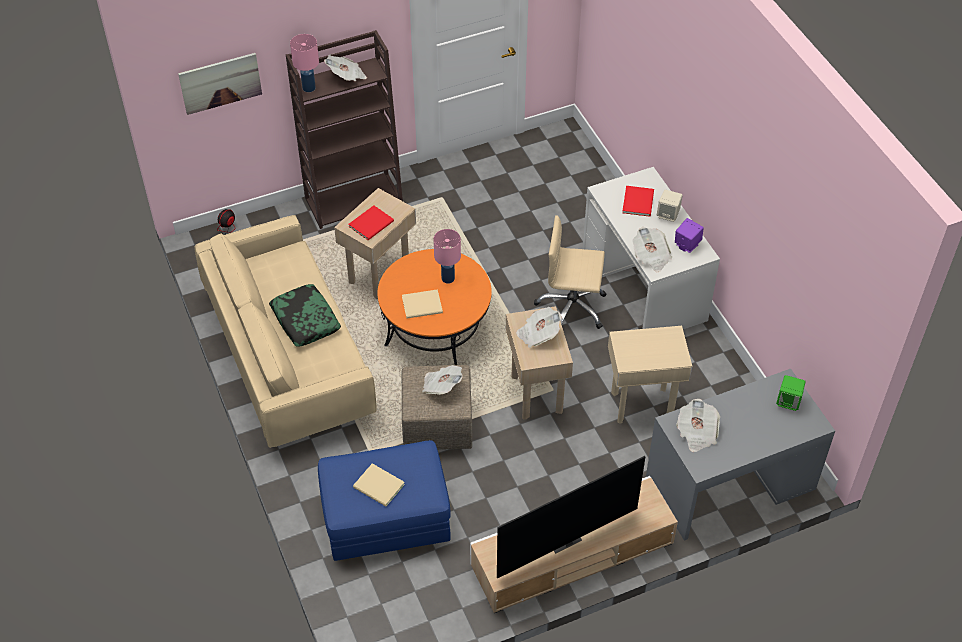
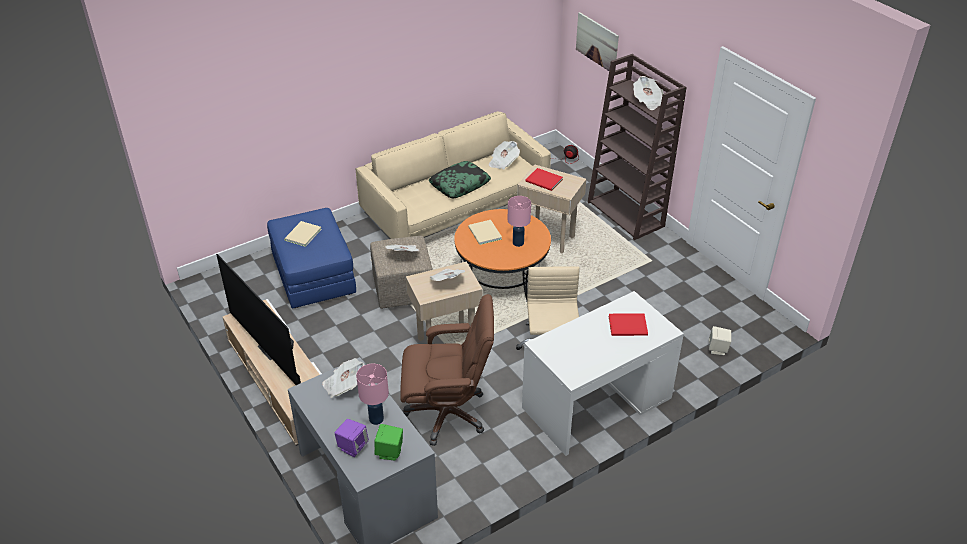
camera: 80 degrees right, 10 degrees down
pink table lamp [290,34,319,92] -> pink table lamp moved to [356,364,389,425]
beige side table [608,326,692,424] -> brown office chair [400,294,494,446]
newspaper [632,227,672,272] -> newspaper moved to [488,141,520,170]
beige speaker [657,190,683,222] -> beige speaker moved to [709,326,731,355]
purple speaker [675,218,704,253] -> purple speaker moved to [334,419,369,457]

